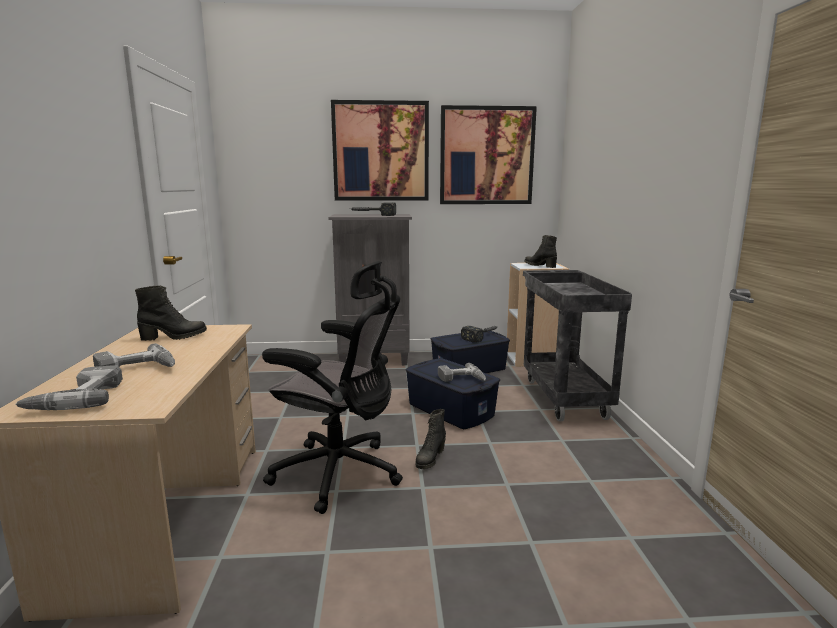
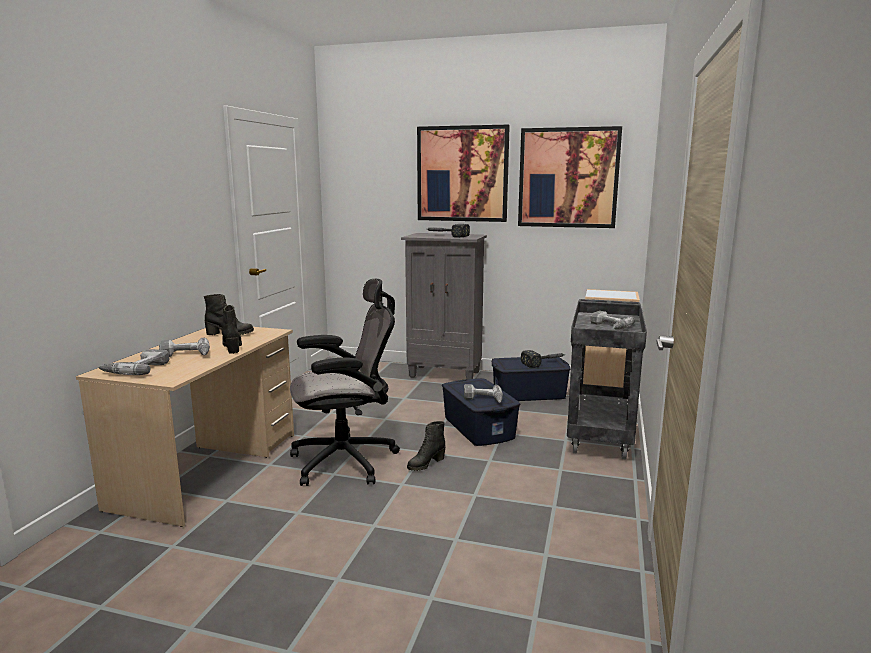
camera: 20 degrees right, 0 degrees up
office chair [262,261,403,514] -> office chair turned 60 degrees counterclockwise [290,279,400,486]
black boot [524,235,557,268] -> black boot moved to [222,305,242,354]
none -> power drill [590,311,635,329]

